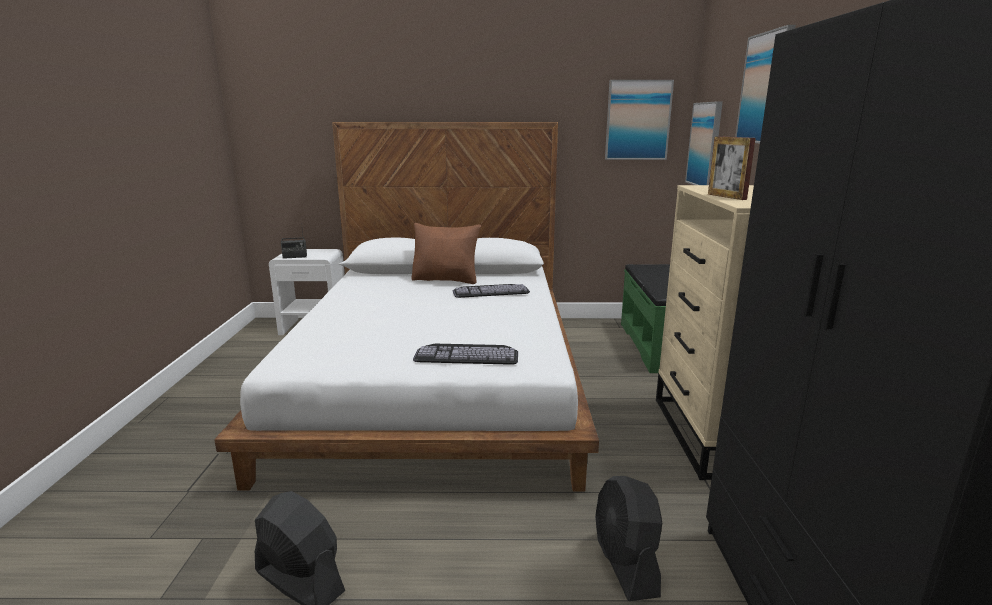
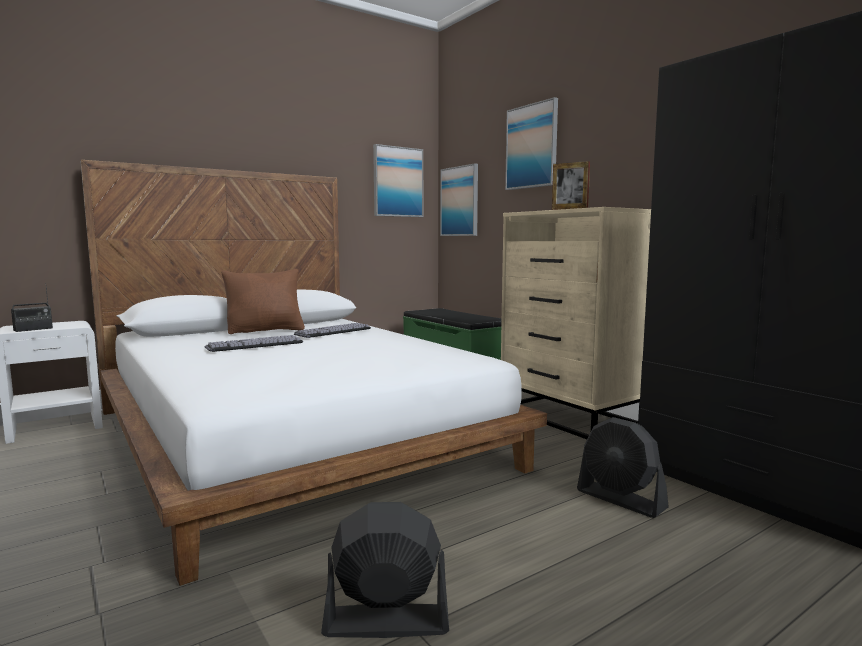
camera: 35 degrees left, 10 degrees down
keyboard [413,344,518,365] -> keyboard moved to [205,335,303,352]

